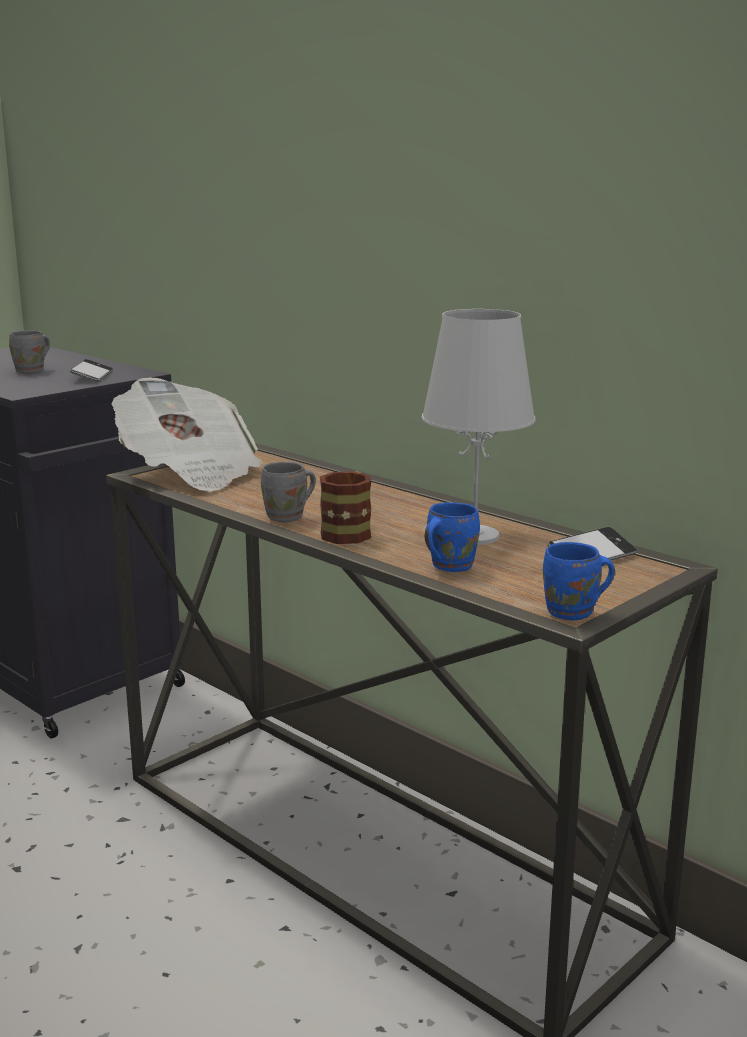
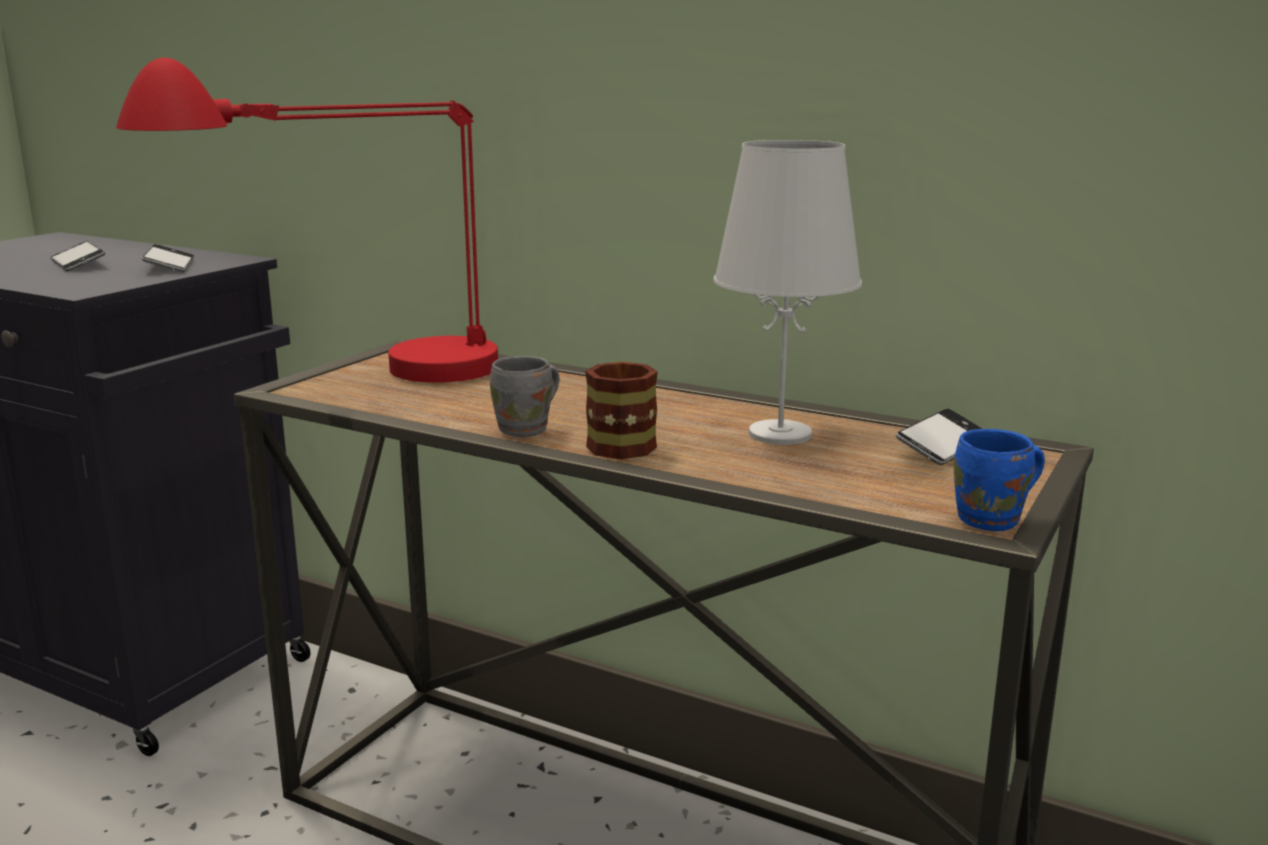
camera: 15 degrees left, 0 degrees up
grey mug [9,330,50,374] -> phone [50,241,105,271]
newspaper [112,378,263,492] -> red table lamp [116,57,498,383]
blue mug [425,502,480,572] -> none

